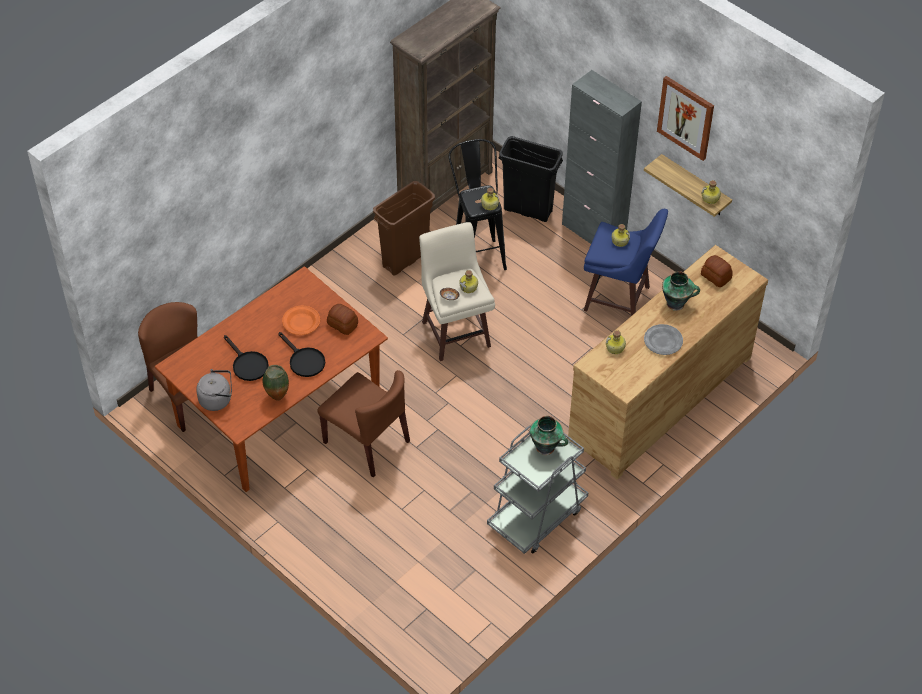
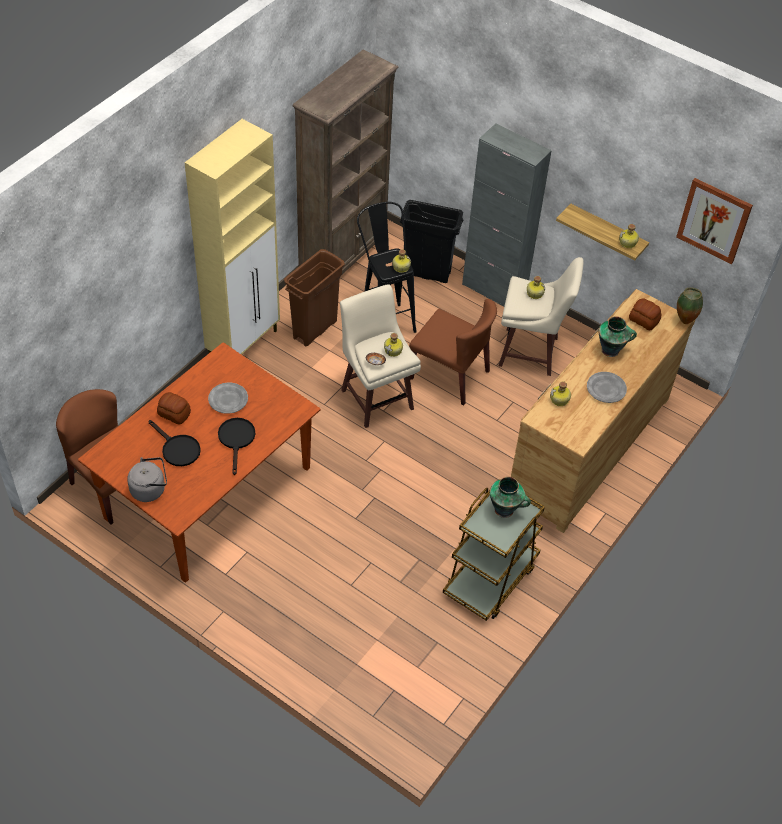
camera: 10 degrees left, 0 degrees up
vase [262,365,289,401] -> vase moved to [677,287,703,324]
black frying pan [279,332,325,377] -> black frying pan turned 135 degrees counterclockwise [218,418,255,475]
orange plate [282,306,320,335] -> grey plate [208,383,248,414]
brown chair [317,370,410,477] -> brown chair moved to [409,299,497,406]
bread [327,304,358,335] -> bread moved to [157,392,191,424]
grey cart [487,425,588,554] -> brown cart [443,479,545,621]
blue stool [584,209,668,316] -> beige stool [499,257,584,376]
picture [657,76,714,161] -> picture moved to [676,178,753,264]
none -> beige cabinet [184,119,280,355]

